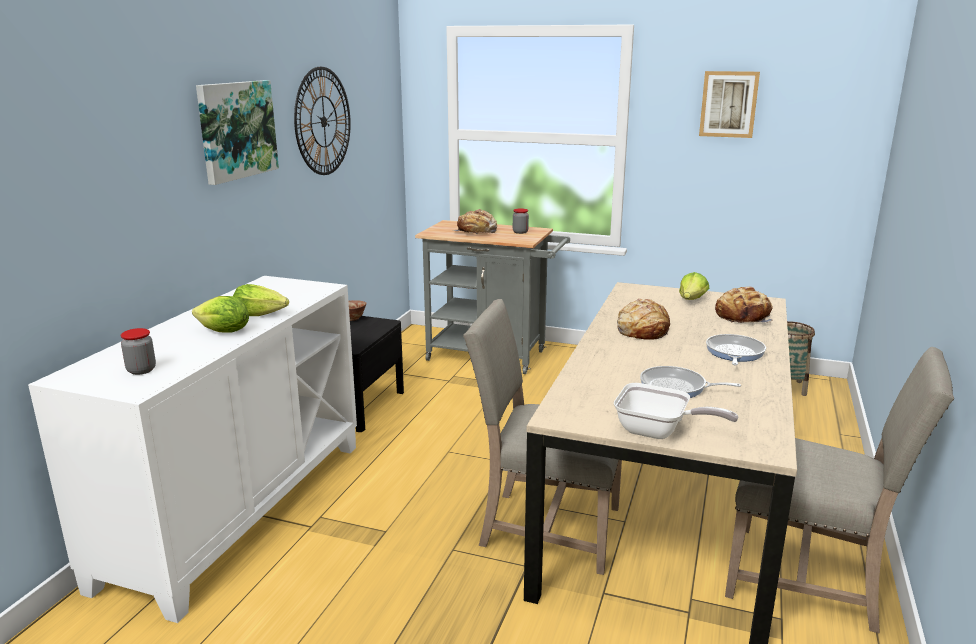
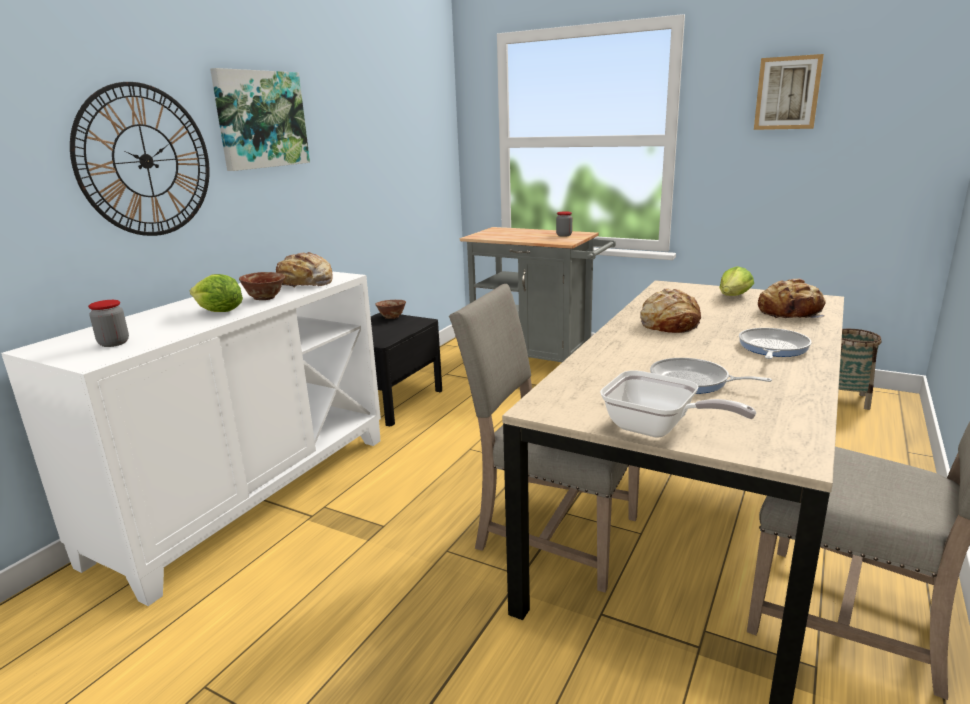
camera: 10 degrees right, 0 degrees up
lettuce [233,284,289,316] -> bowl [239,272,285,300]
wall clock [294,67,351,175] -> wall clock moved to [70,82,210,236]
bread [453,209,497,234] -> bread moved to [276,252,333,288]

